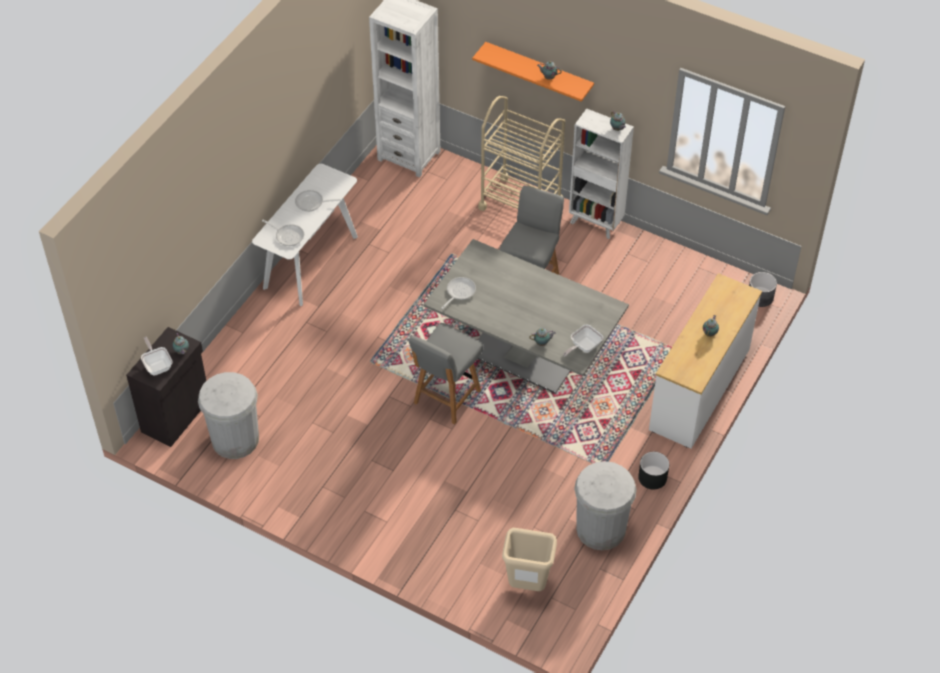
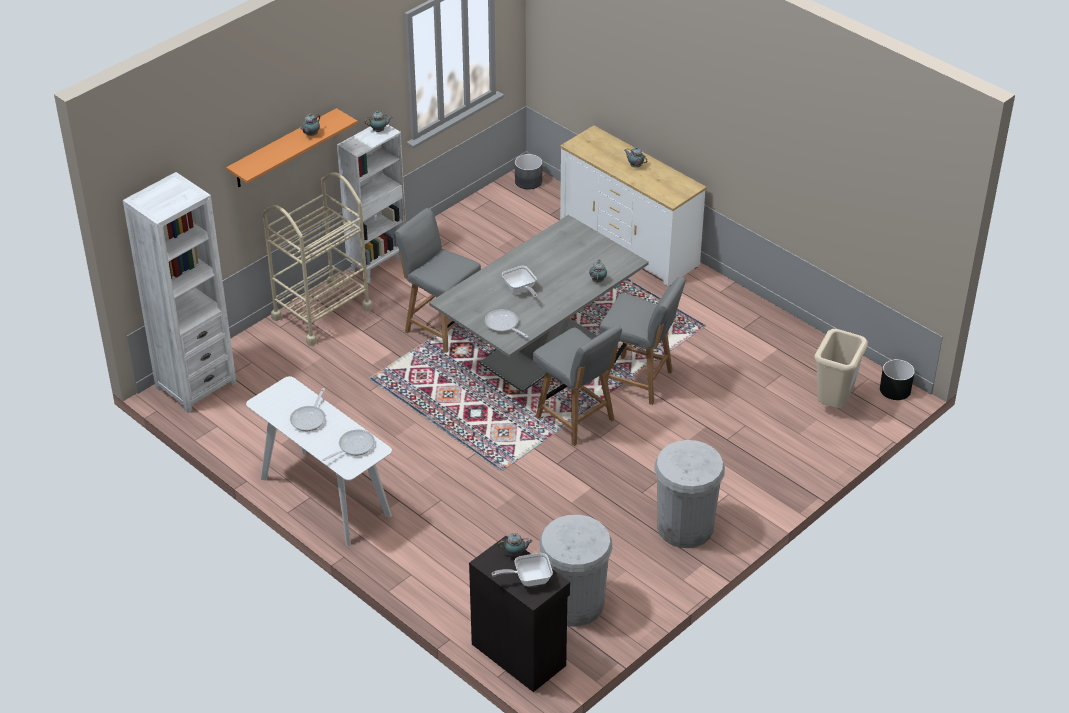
camera: 75 degrees left, 10 degrees down
frying pan [563,324,604,356] -> frying pan moved to [502,266,538,298]
white trash can [574,461,637,550] -> white trash can moved to [654,440,725,548]
black planter [638,452,669,489] -> black planter moved to [880,359,915,400]
none -> grey chair [599,277,686,405]

